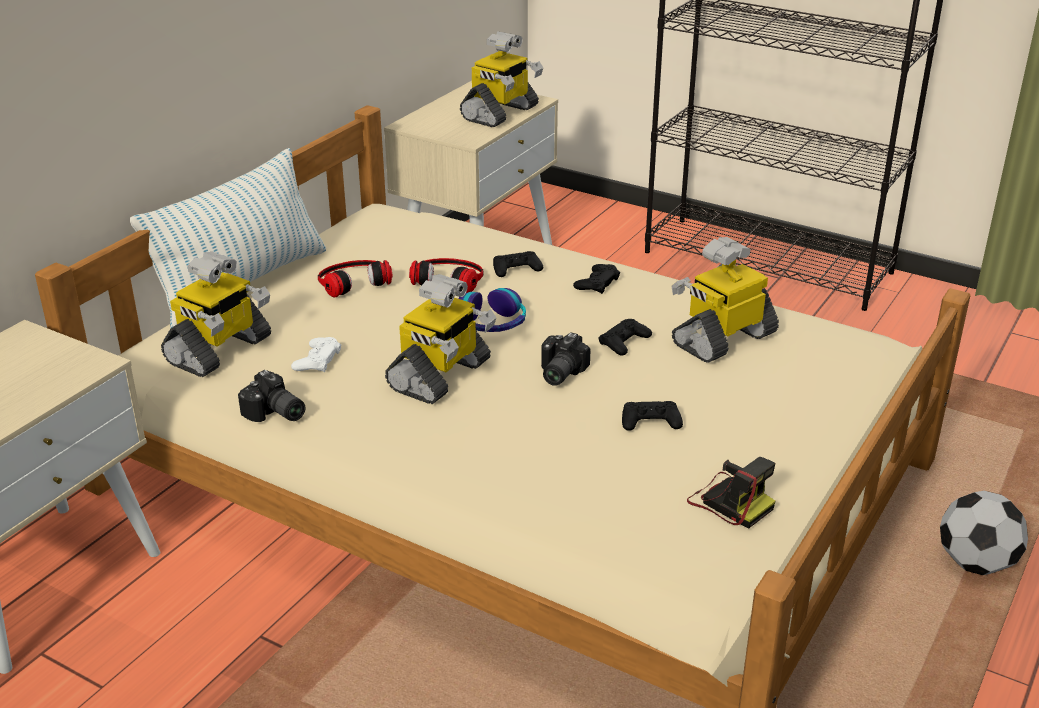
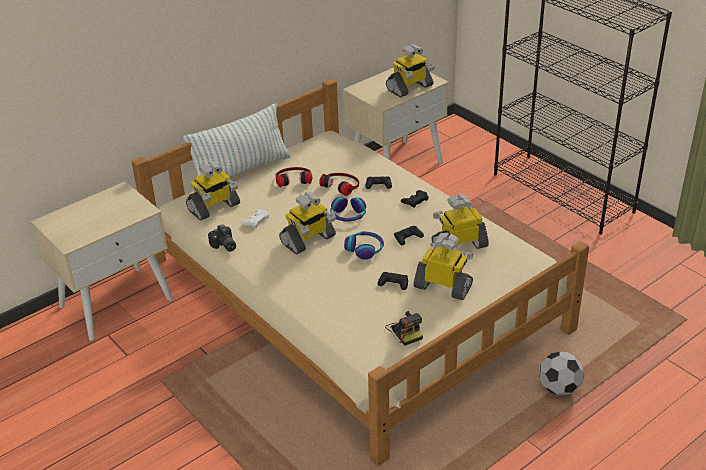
camera: 20 degrees right, 5 degrees up
camera [541,332,591,386] -> headphones [344,231,384,260]
none -> toy robot [414,233,473,300]

